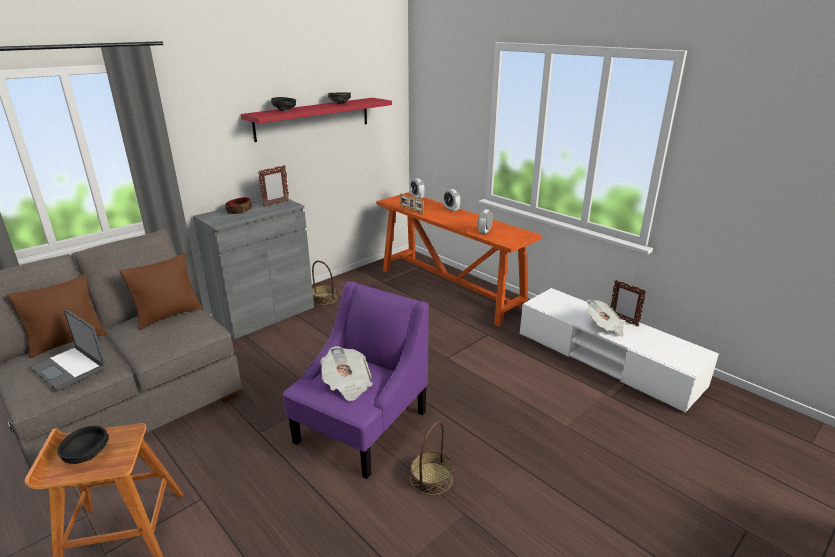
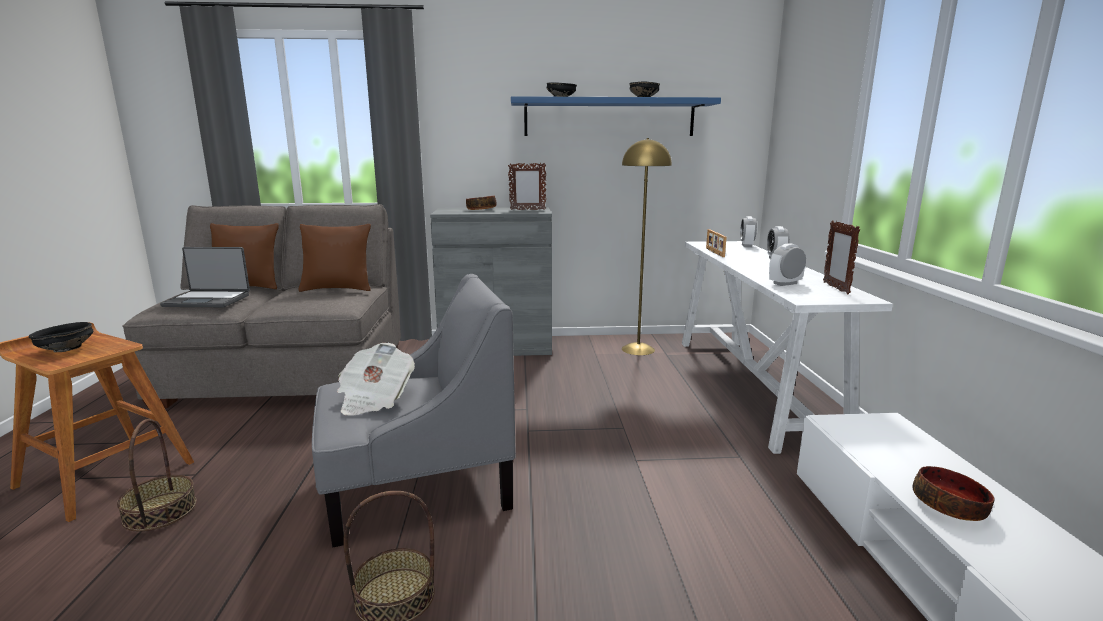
camera: 40 degrees right, 10 degrees down
laptop [29,309,106,391] -> laptop turned 75 degrees counterclockwise [160,247,250,307]
red shelf [241,98,392,142] -> blue shelf [511,96,721,136]
purple armchair [283,281,429,479] -> grey armchair [312,274,516,547]
basket [312,261,338,305] -> basket moved to [117,419,197,531]
orange console table [377,192,542,327] -> white console table [682,241,893,454]
newspaper [587,300,624,337] -> bowl [912,466,994,521]
picture frame [610,280,646,326] -> picture frame moved to [823,221,860,294]
none -> yellow floor lamp [622,138,672,355]

